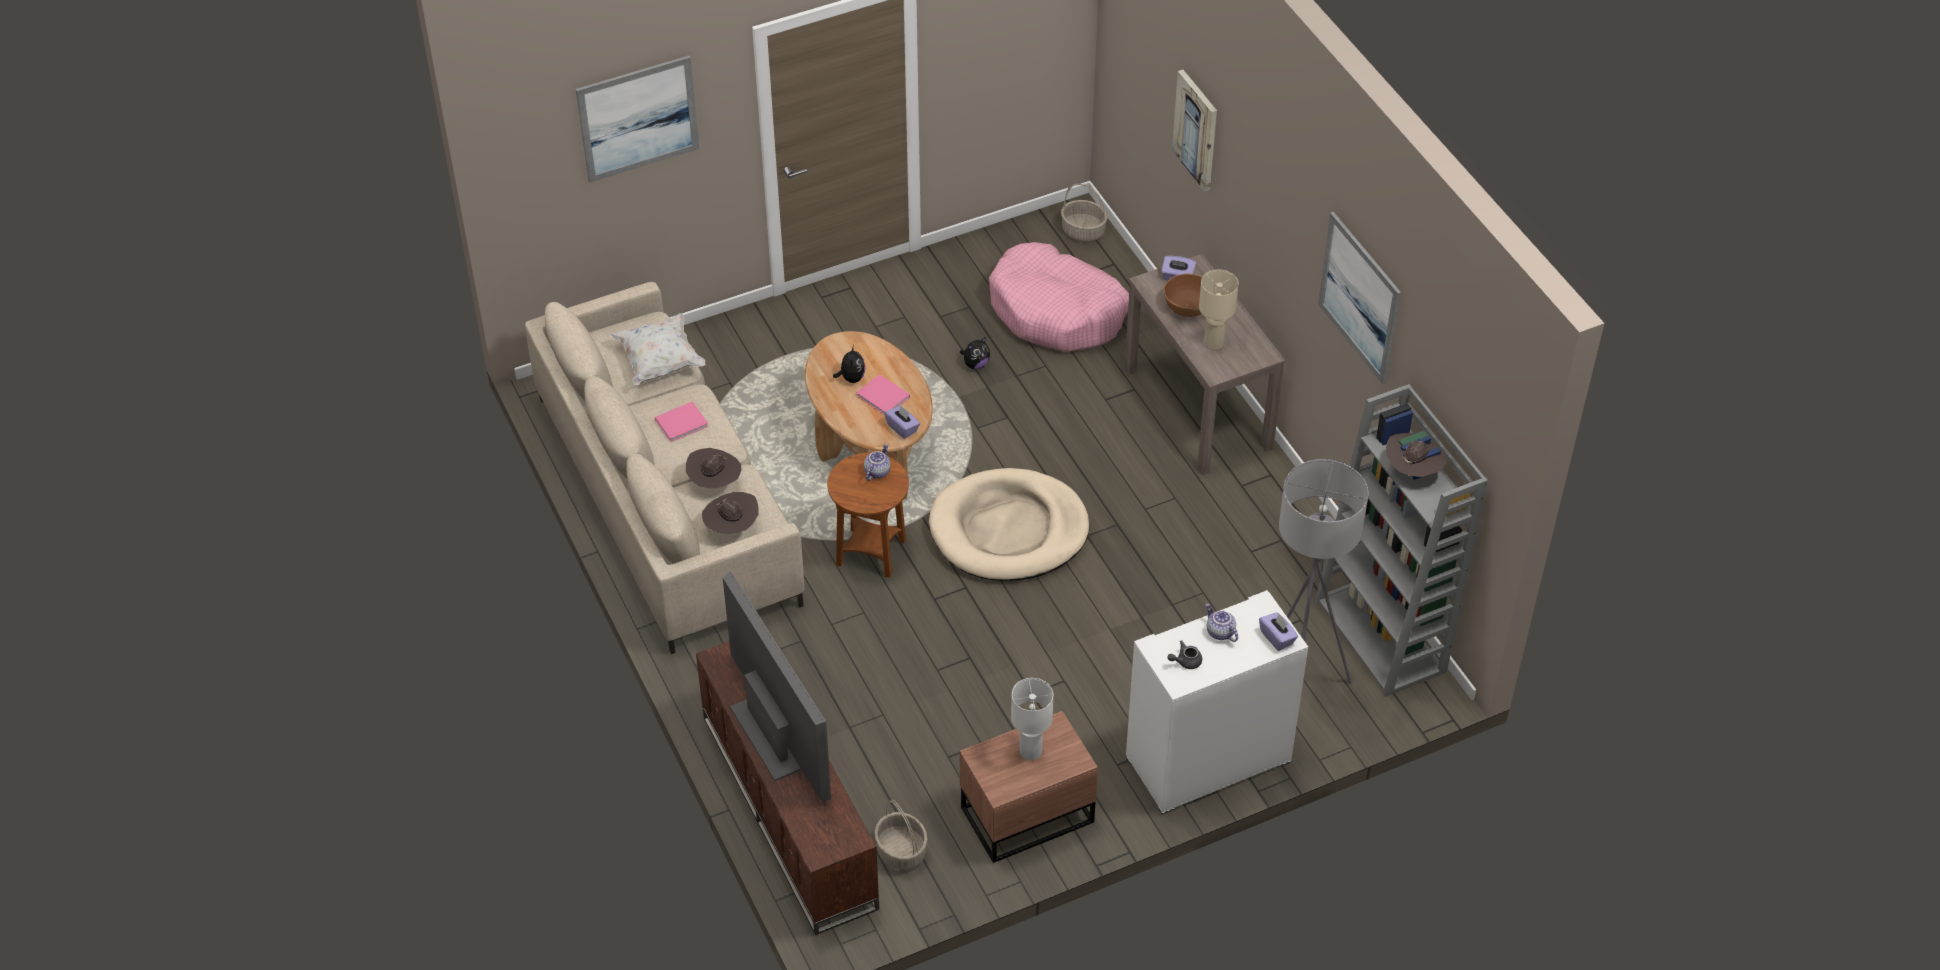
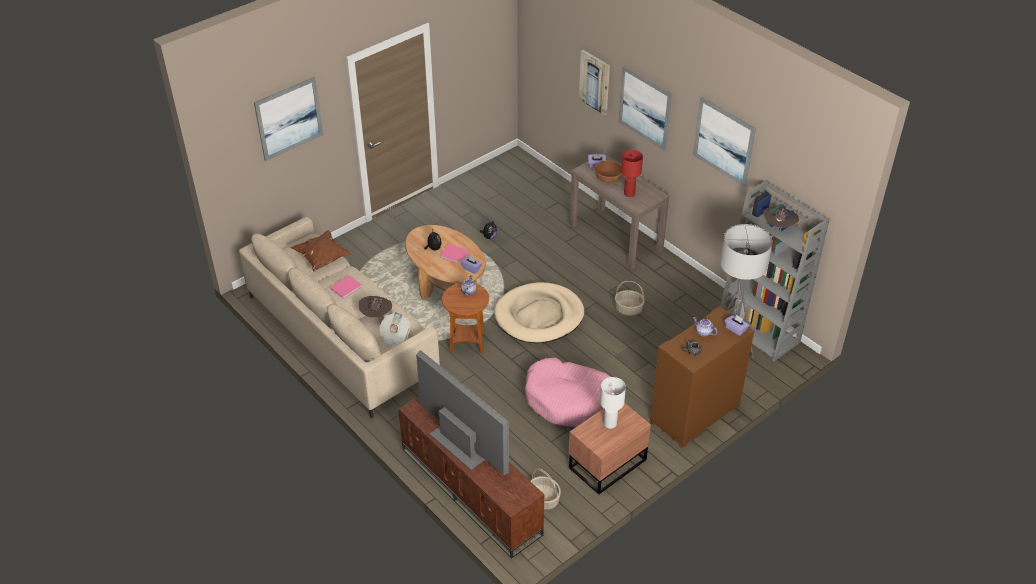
camera: 15 degrees left, 5 degrees down
white pillow [610,313,706,385] -> brown pillow [290,230,351,271]
brown hat [702,492,758,534] -> newspaper [379,311,411,348]
pink dog bed [989,242,1129,352] -> pink dog bed moved to [525,357,617,427]
basket [1061,184,1107,242] -> basket moved to [615,281,645,316]
white cabinet [1126,590,1308,815] -> brown cabinet [650,306,754,448]
beige table lamp [1199,270,1239,350] -> red table lamp [621,150,643,197]
none -> picture [618,65,672,151]

